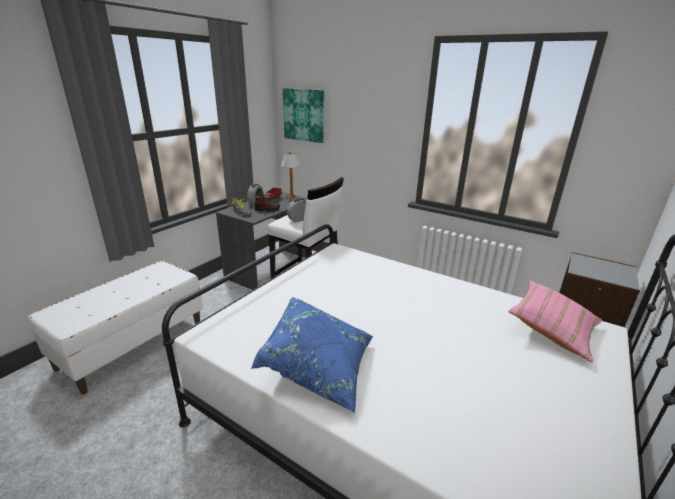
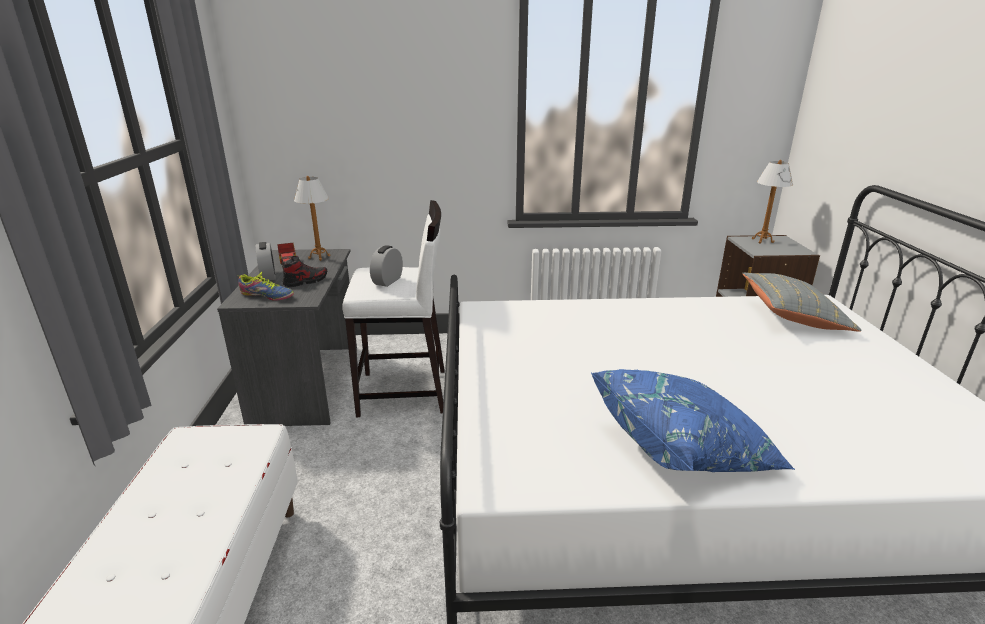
camera: 35 degrees left, 0 degrees up
picture [283,88,324,143] -> none
pink pillow [508,281,602,362] -> grey pillow [742,273,862,332]
none -> table lamp [752,160,793,244]

